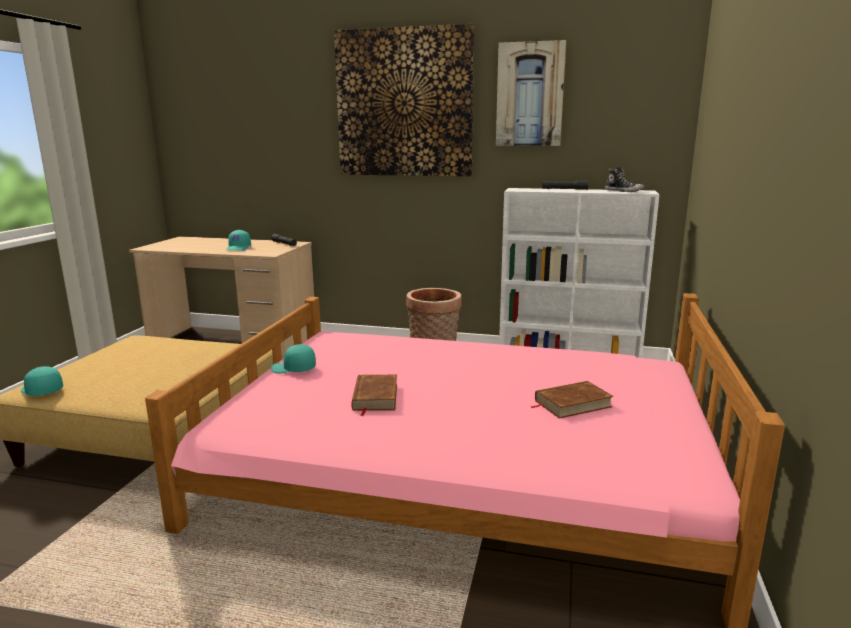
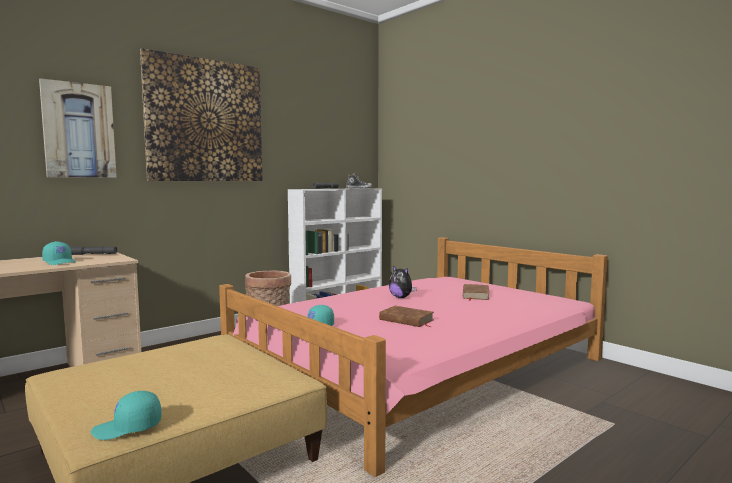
camera: 55 degrees left, 10 degrees down
picture [496,40,566,146] -> picture moved to [39,78,117,178]
none -> plush toy [389,266,417,298]

